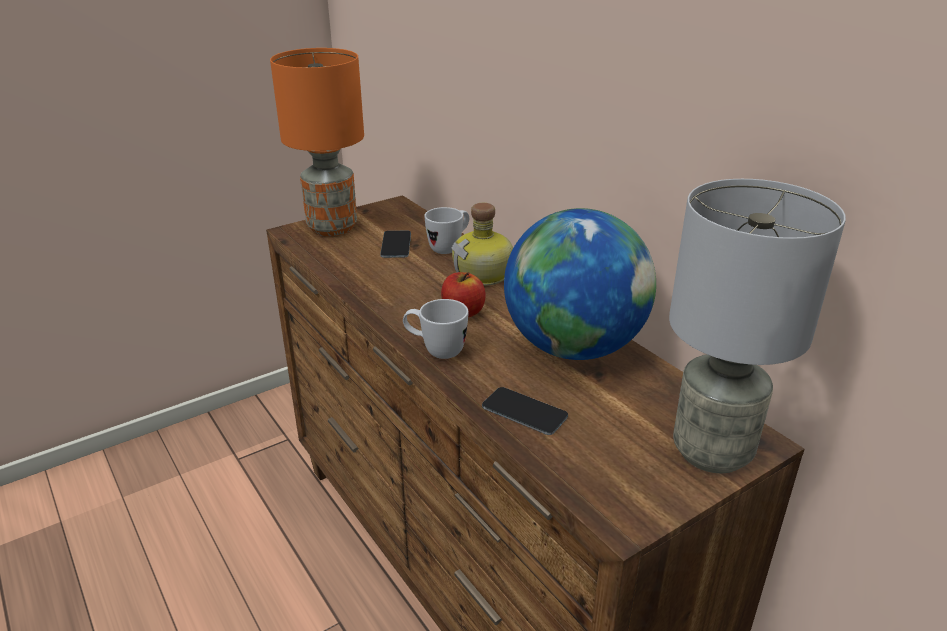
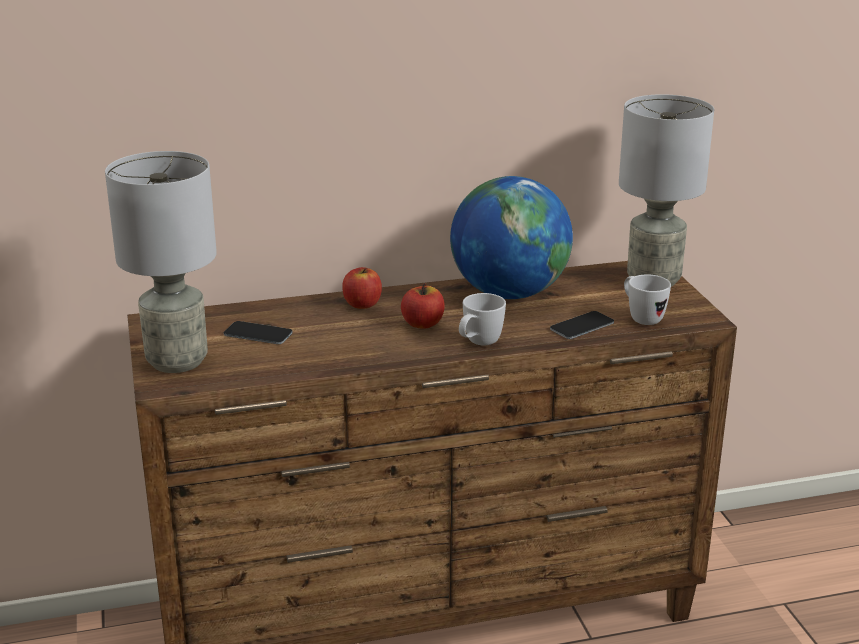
camera: 70 degrees left, 5 degrees down
orange table lamp [270,48,364,236] -> grey table lamp [105,151,217,373]
white mug [424,207,469,254] -> white mug moved to [624,274,671,325]
bottle [451,203,513,286] -> apple [342,267,382,309]

